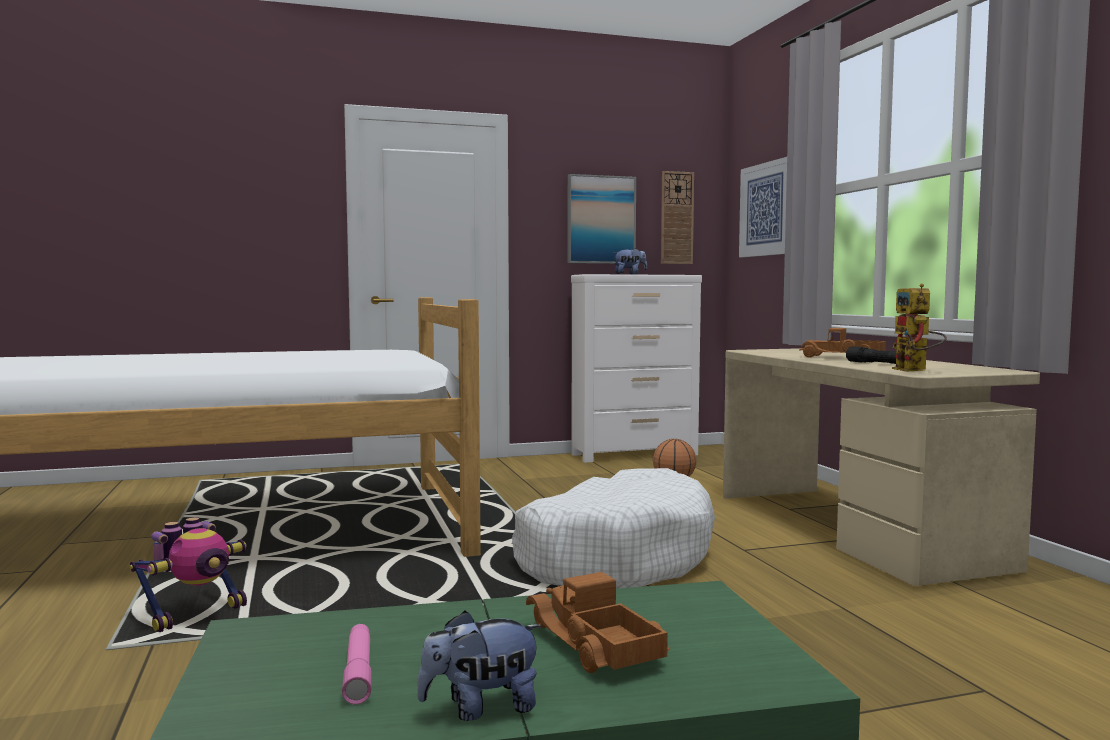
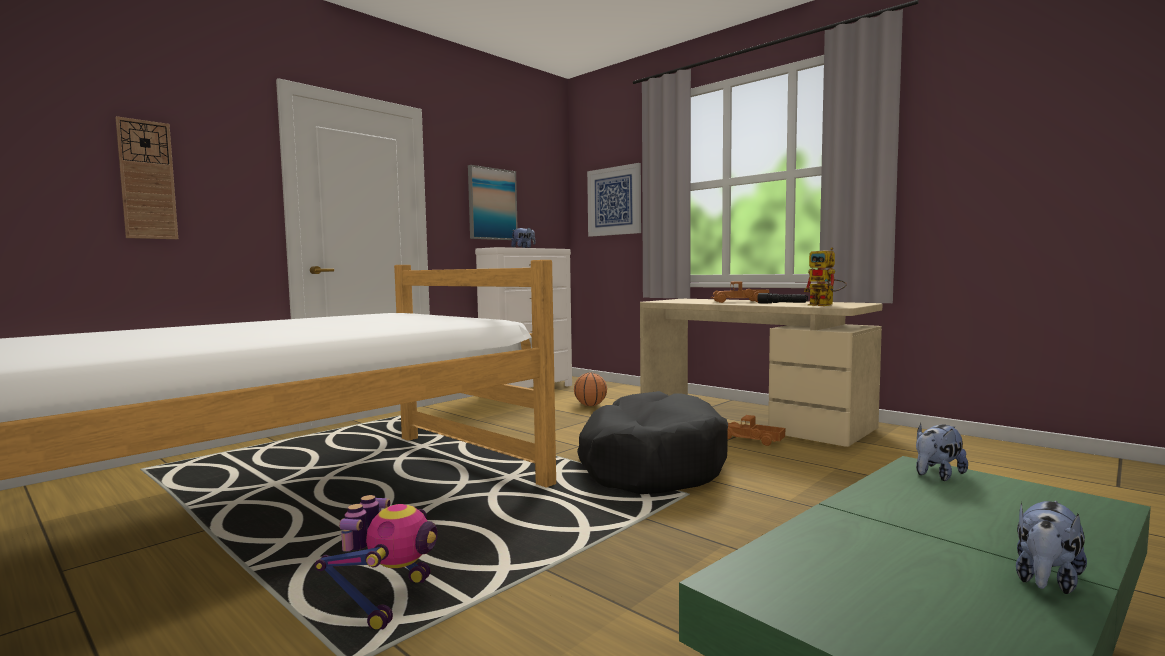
camera: 30 degrees left, 0 degrees up
pink flashlight [342,624,372,704] -> none
white dog bed [512,468,715,589] -> black dog bed [577,391,728,494]
toy truck [526,572,670,673] -> toy truck moved to [727,415,785,446]
wall clock [661,171,694,264] -> wall clock moved to [116,116,178,239]
none -> plush toy [916,423,968,481]

